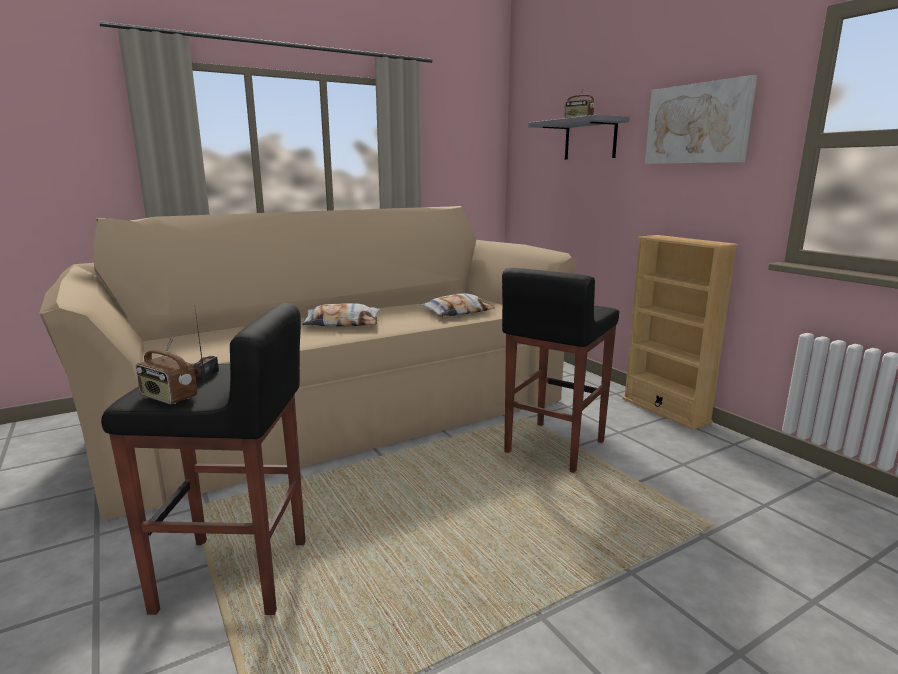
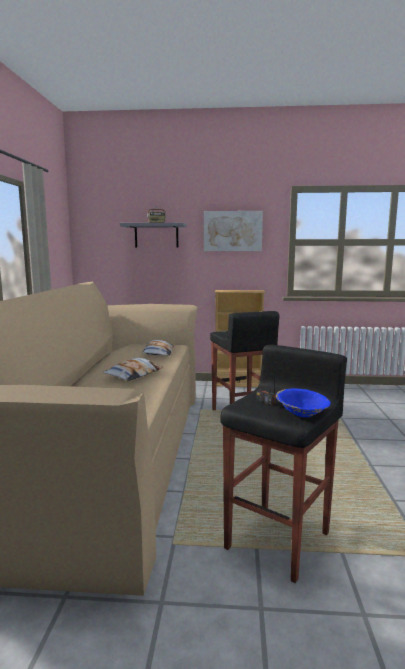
camera: 55 degrees left, 5 degrees down
radio [136,333,197,404] -> blue bowl [276,389,331,417]

